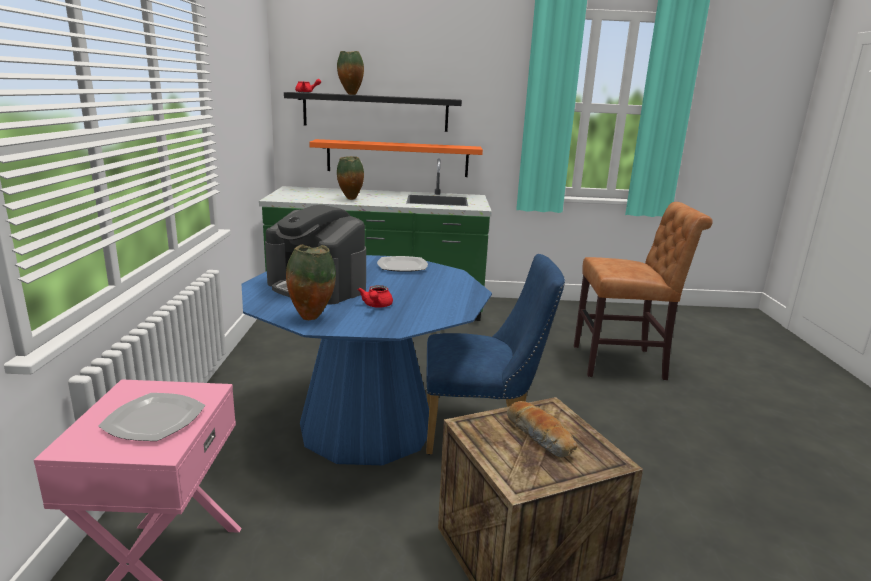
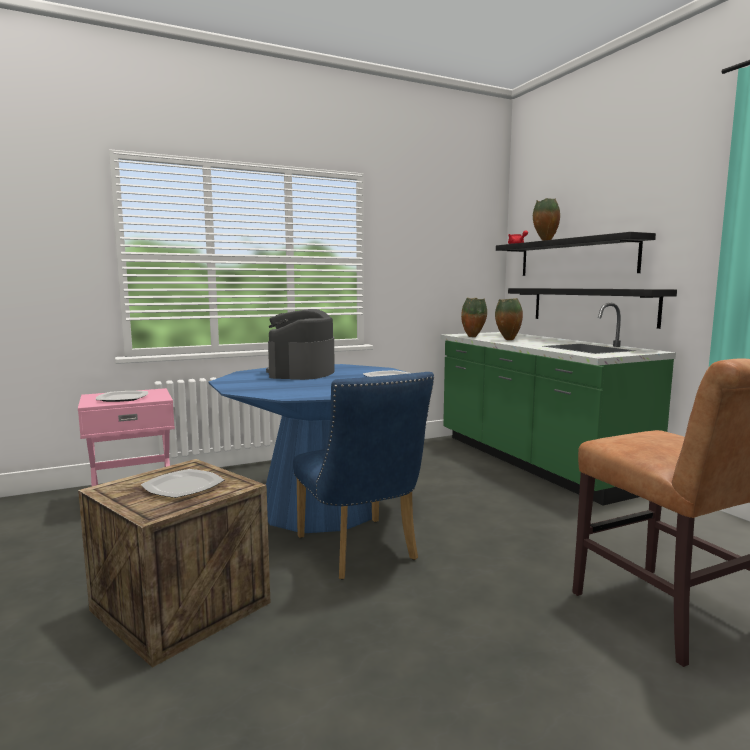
camera: 65 degrees right, 10 degrees down
vase [286,245,336,320] -> vase moved to [461,298,487,337]
orange shelf [309,139,483,177] -> black shelf [508,288,677,329]
red teapot [358,285,393,308] -> none
bread [507,401,577,458] -> plate [141,469,224,498]

